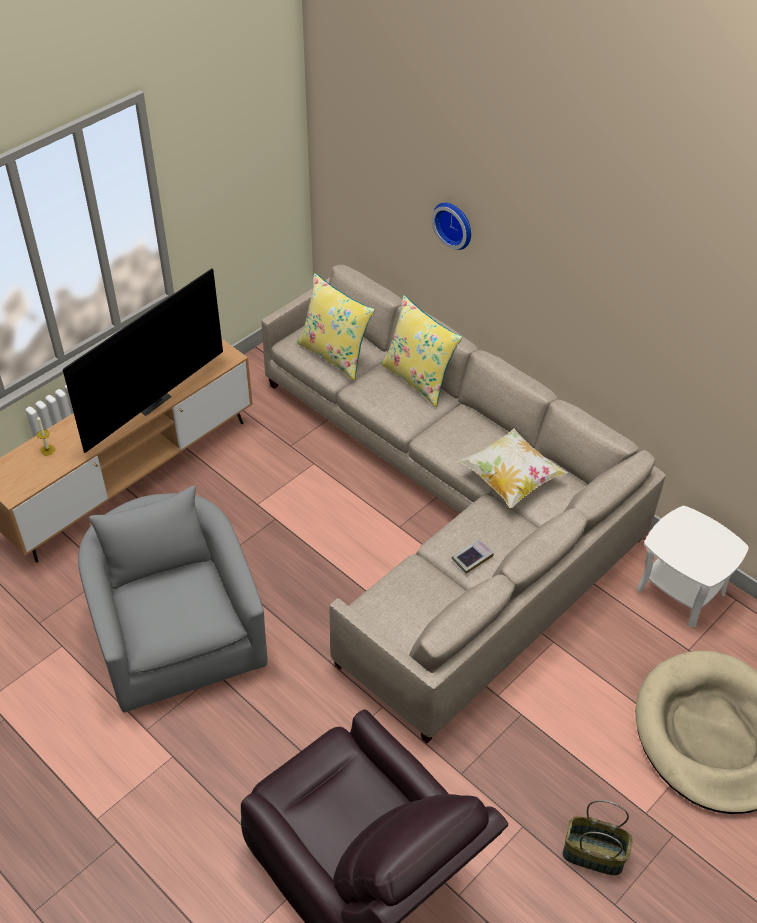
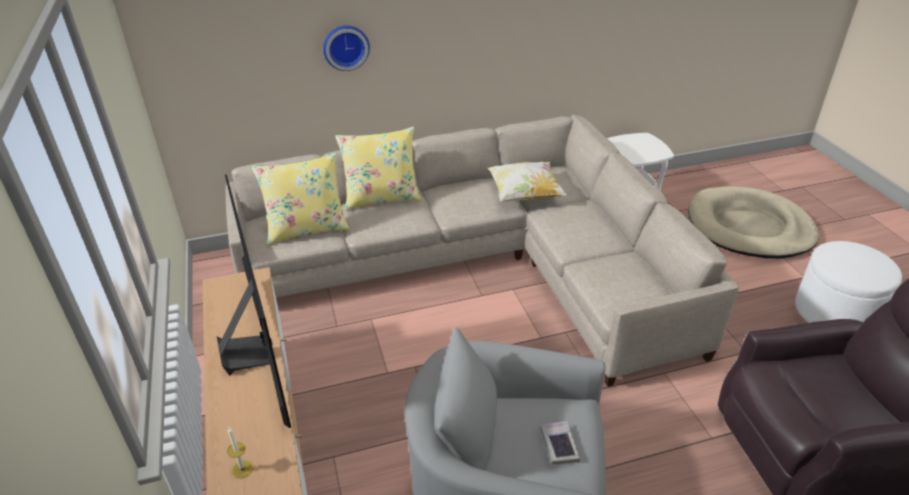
camera: 60 degrees left, 10 degrees down
book [452,539,494,574] -> book moved to [540,421,580,465]
basket [563,800,633,875] -> white ottoman [795,241,902,323]

